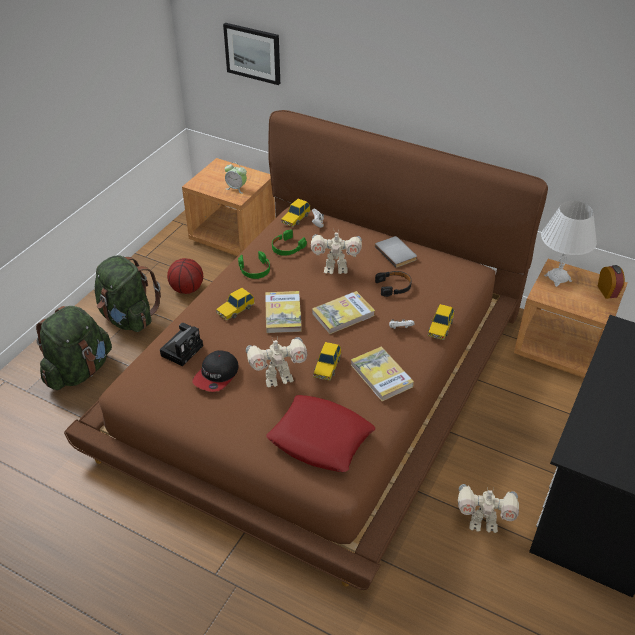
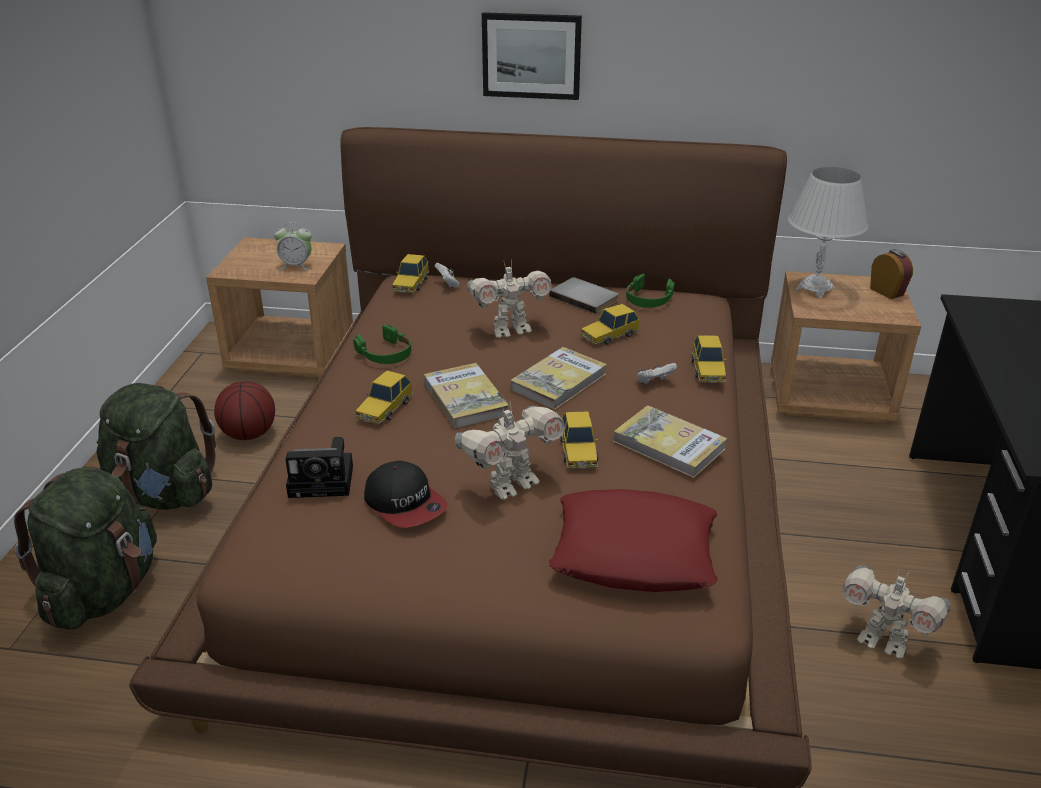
camera: 20 degrees left, 10 degrees down
camera [160,323,203,366] -> camera turned 75 degrees clockwise [286,437,353,498]
cap [192,350,239,392] -> cap turned 45 degrees counterclockwise [364,461,447,528]
picture [223,23,280,85] -> picture moved to [482,12,582,100]
green headphones [272,230,307,256] -> green headphones moved to [626,274,675,308]
black headphones [375,271,412,297] -> toy car [580,304,640,345]
toy robot [458,484,519,533] -> toy robot turned 45 degrees clockwise [843,565,951,658]

